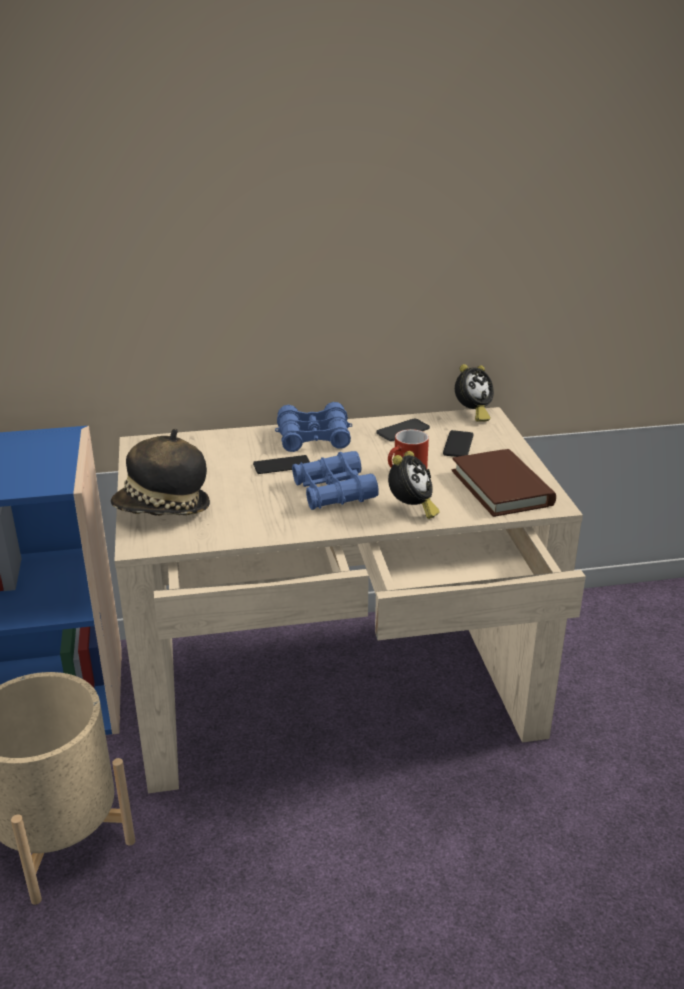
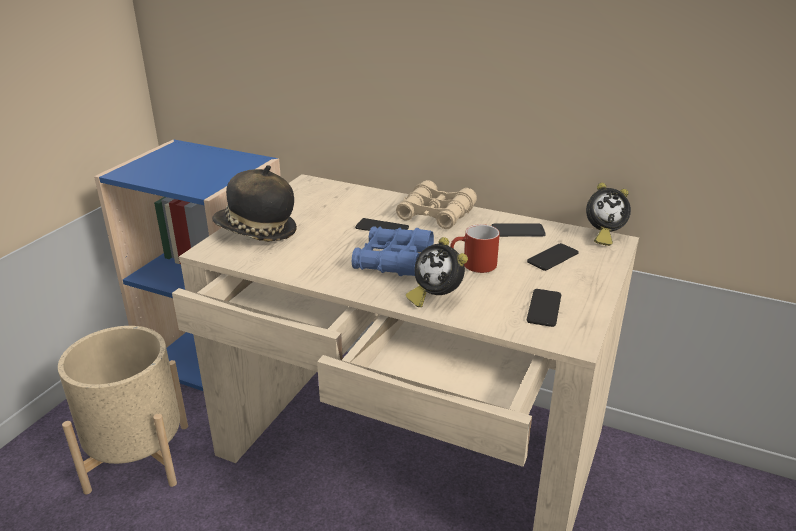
camera: 35 degrees right, 0 degrees up
blue binoculars [275,402,352,452] -> beige binoculars [396,180,477,229]
alarm clock [388,451,440,519] -> alarm clock turned 75 degrees clockwise [406,237,468,307]
brown book [452,449,556,517] -> phone [527,289,561,327]

